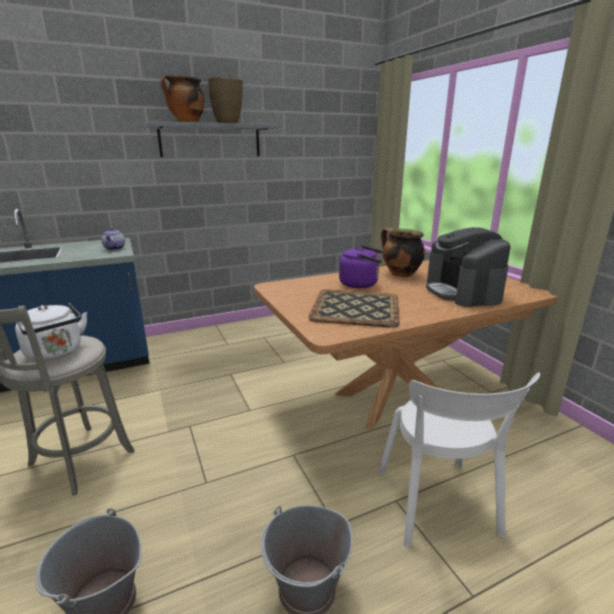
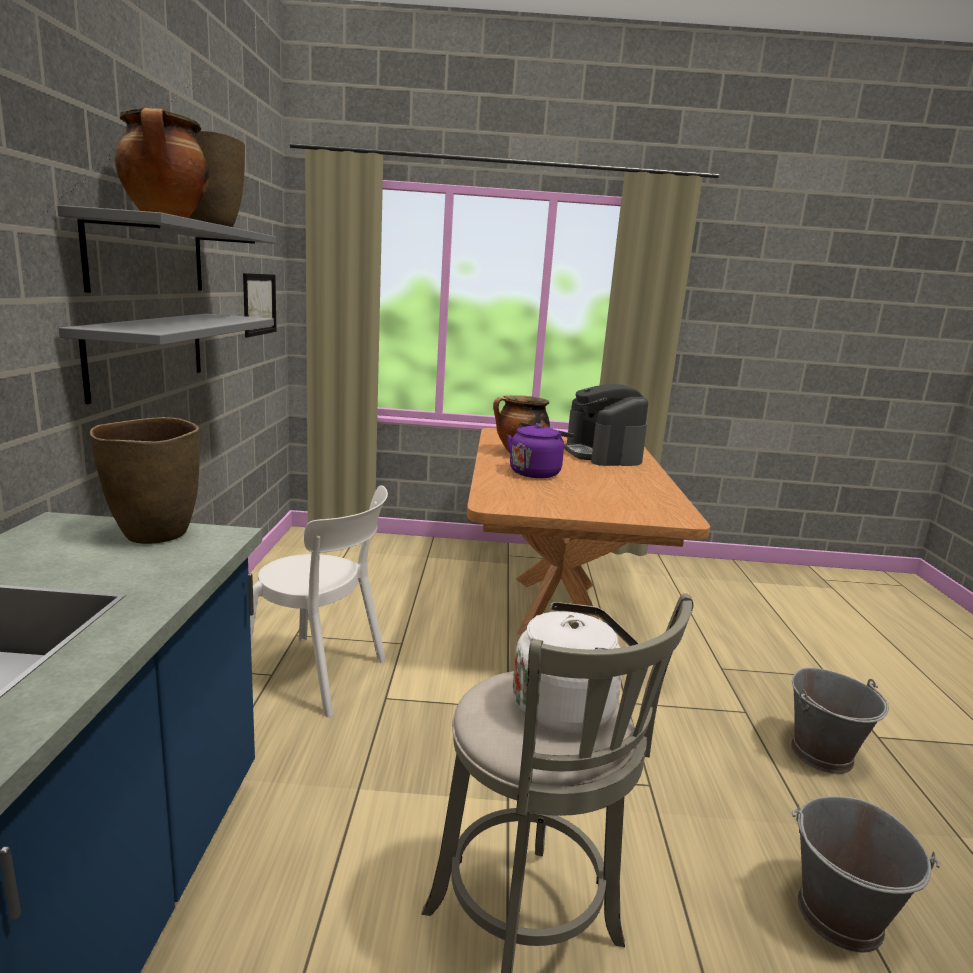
camera: 65 degrees left, 5 degrees down
teapot [101,228,125,250] -> brown vase [90,417,200,544]
tray [308,289,400,328] -> none
white chair [378,372,540,547] -> white chair moved to [250,485,388,717]
coffee machine [426,227,511,307] -> coffee machine turned 60 degrees clockwise [564,384,648,466]
none -> grey shelf [59,314,274,404]
none -> picture [243,273,277,338]

